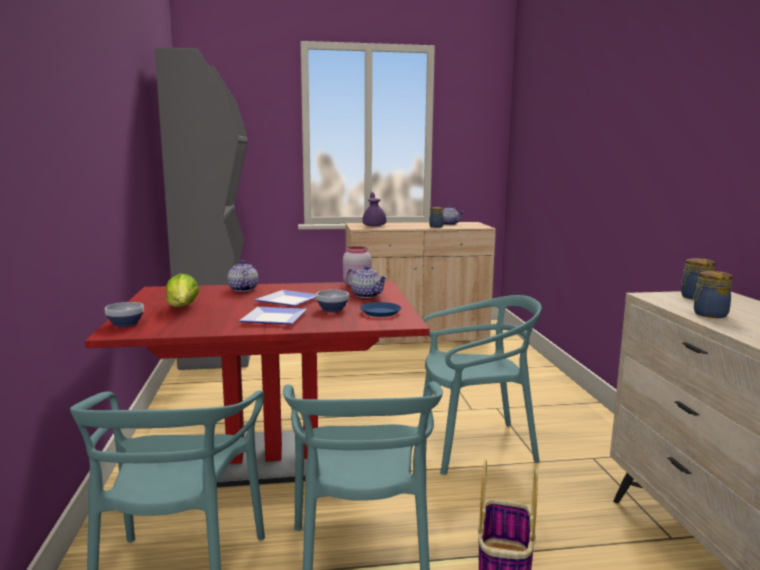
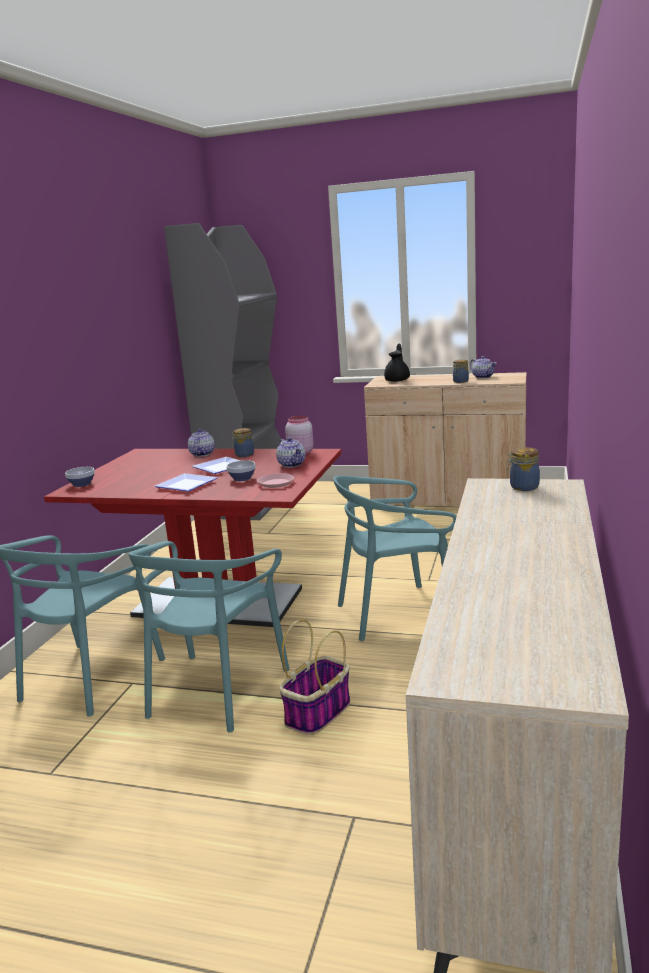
camera: 25 degrees right, 5 degrees up
lettuce [166,273,199,307] -> none
blue plate [360,302,401,317] -> pink plate [257,473,294,488]
purple teapot [363,192,386,226] -> black teapot [384,344,410,382]
turquoise chair [418,295,542,475] -> turquoise chair turned 150 degrees clockwise [333,476,457,641]
jar [693,271,733,318] -> jar moved to [231,428,254,457]

